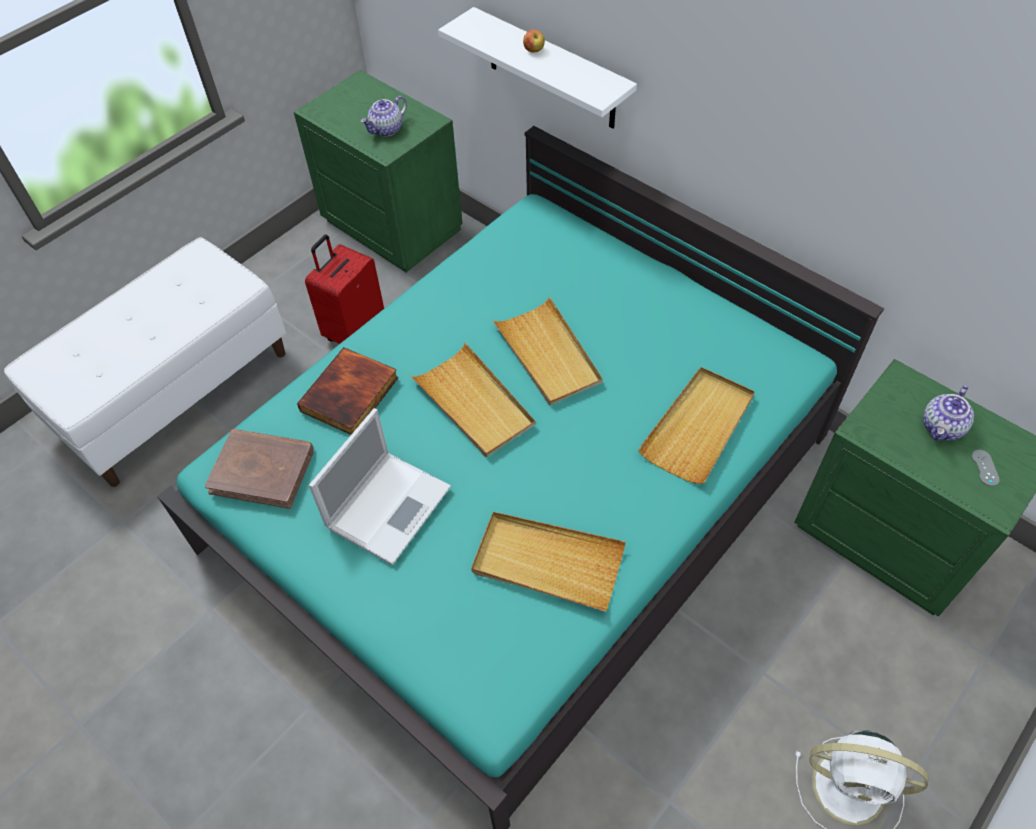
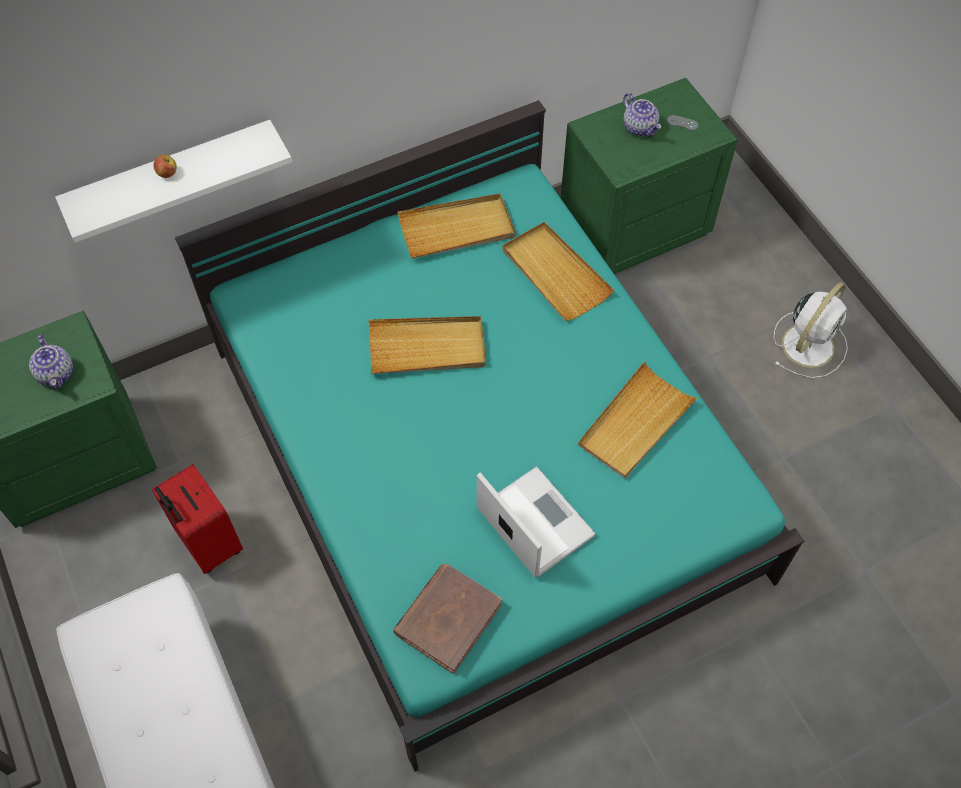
camera: 70 degrees left, 5 degrees up
book [297,347,399,435] -> none
beige tray [410,343,535,457] -> beige tray moved to [398,194,515,259]

